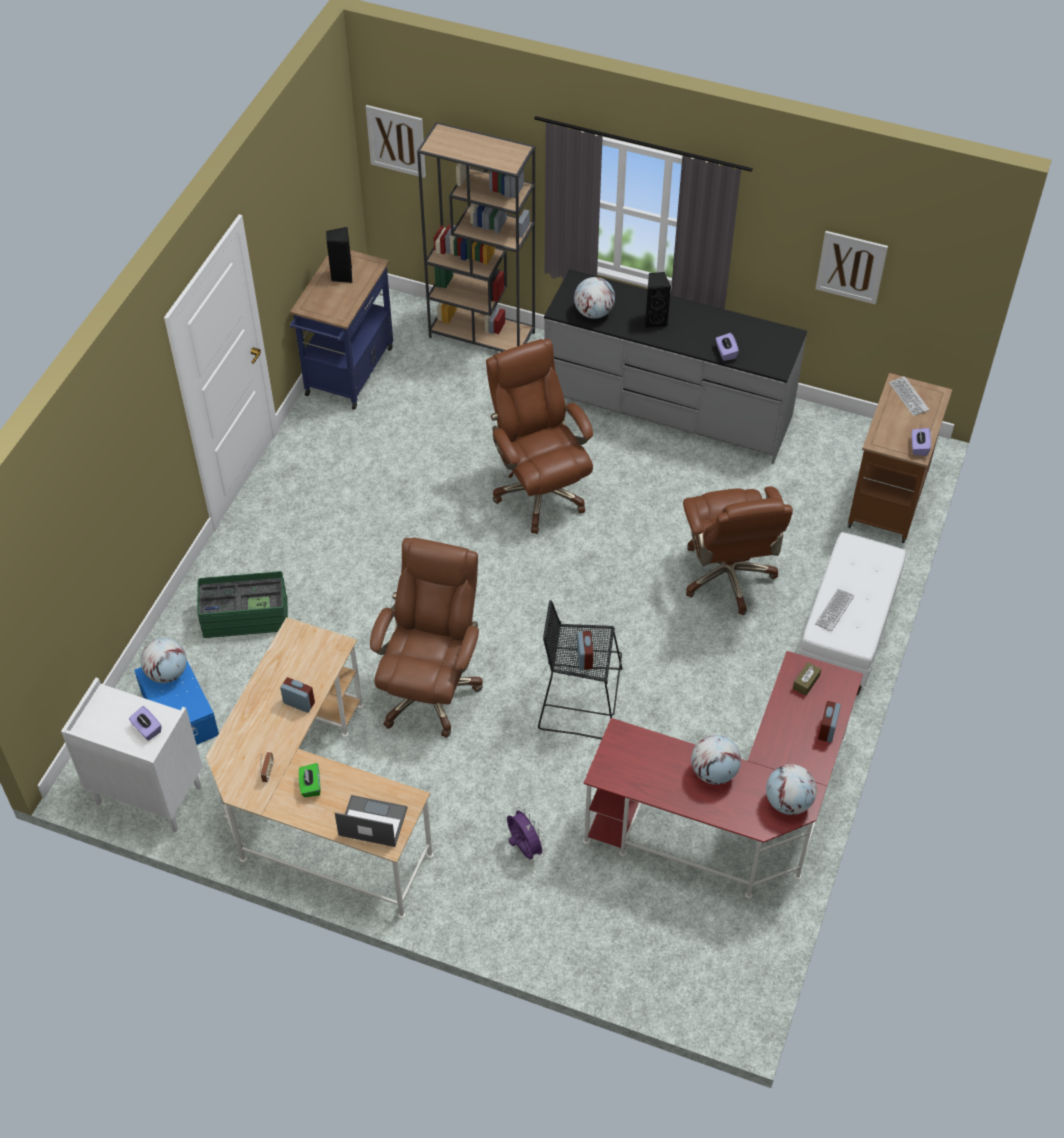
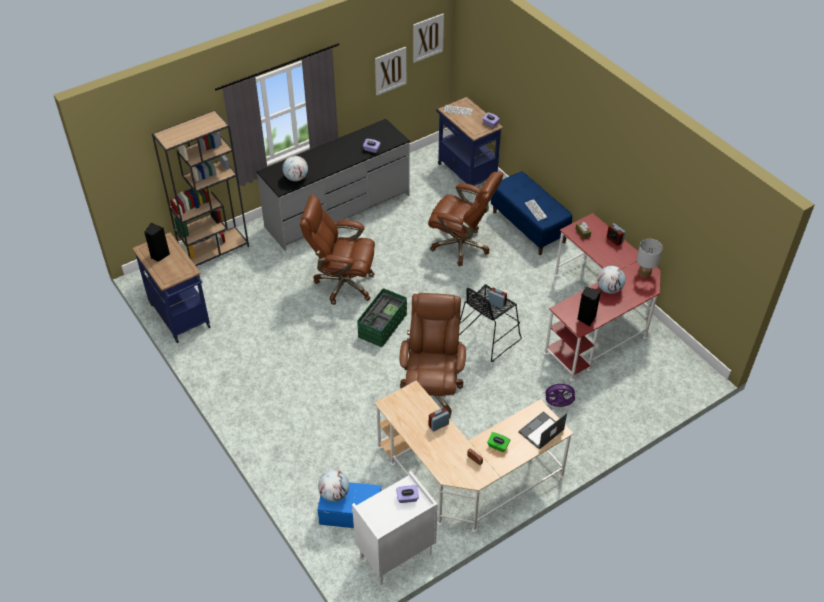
camera: 55 degrees left, 5 degrees down
green storage box [197,571,288,638] -> green storage box moved to [357,288,407,347]
picture [366,105,426,178] -> picture moved to [413,14,444,63]
brown office chair [370,538,483,738] -> brown office chair turned 45 degrees clockwise [400,293,466,418]
black speaker [645,272,671,328] -> black speaker moved to [578,287,601,327]
globe [766,764,817,815] -> grey table lamp [637,239,663,278]
white bench [799,532,906,695] -> blue bench [491,171,572,255]
brown cart [847,373,952,543] -> blue cart [436,97,503,186]

